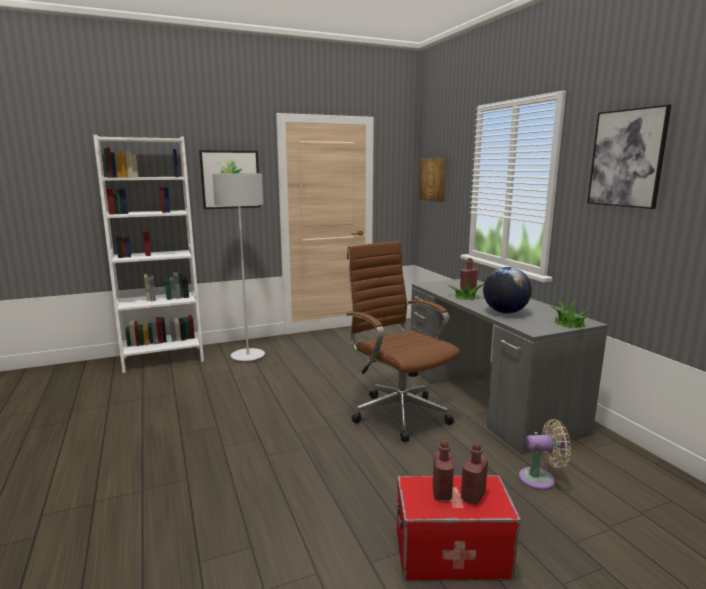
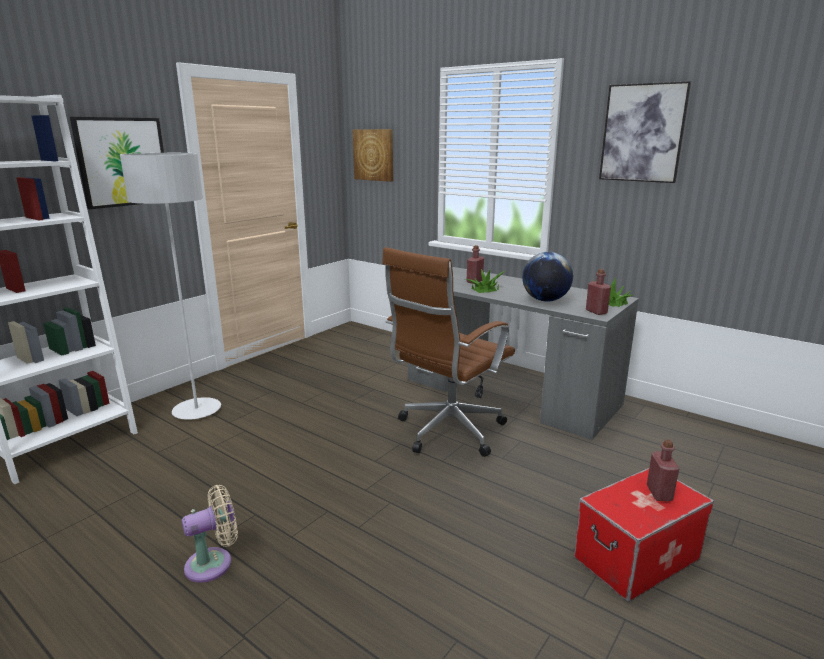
camera: 30 degrees left, 5 degrees up
brown office chair [346,241,460,442] -> brown office chair turned 75 degrees counterclockwise [382,247,515,457]
red bottle [433,440,454,501] -> red bottle moved to [586,269,611,315]
beige fan [519,419,571,490] -> beige fan moved to [182,485,238,583]

